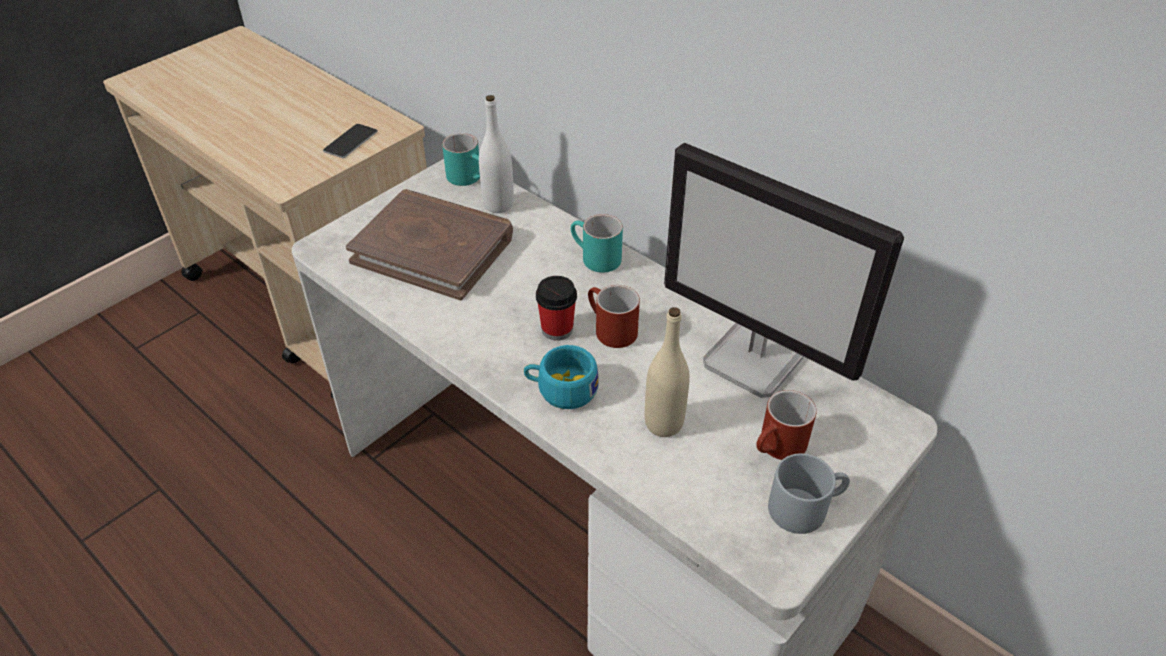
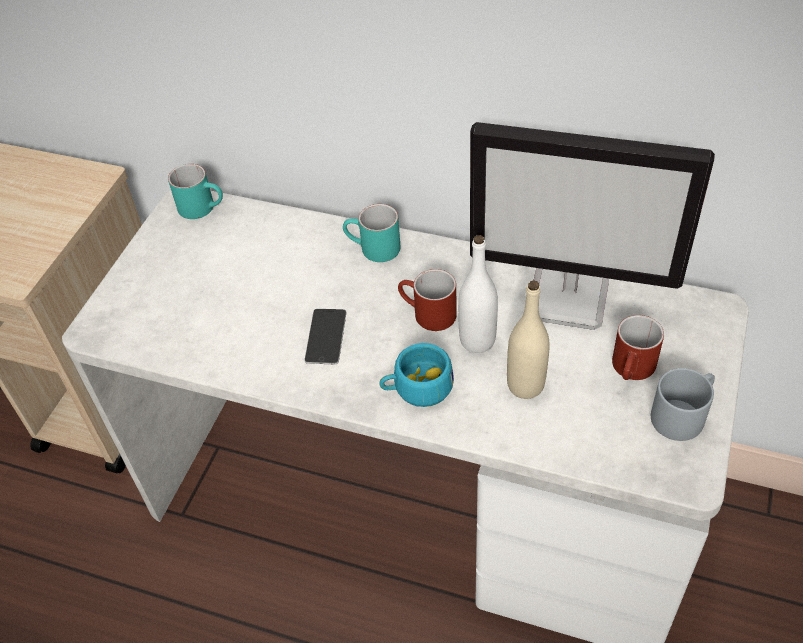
camera: 20 degrees left, 5 degrees up
phone [323,124,378,158] -> phone moved to [305,309,346,364]
brown book [346,189,513,300] -> none
white bottle [479,95,514,213] -> white bottle moved to [458,235,498,353]
cup [536,276,577,341] -> none

